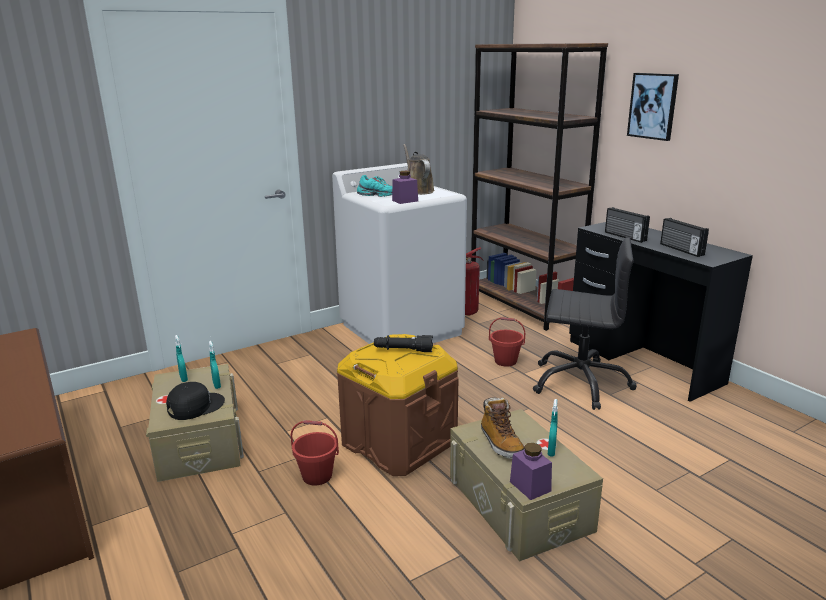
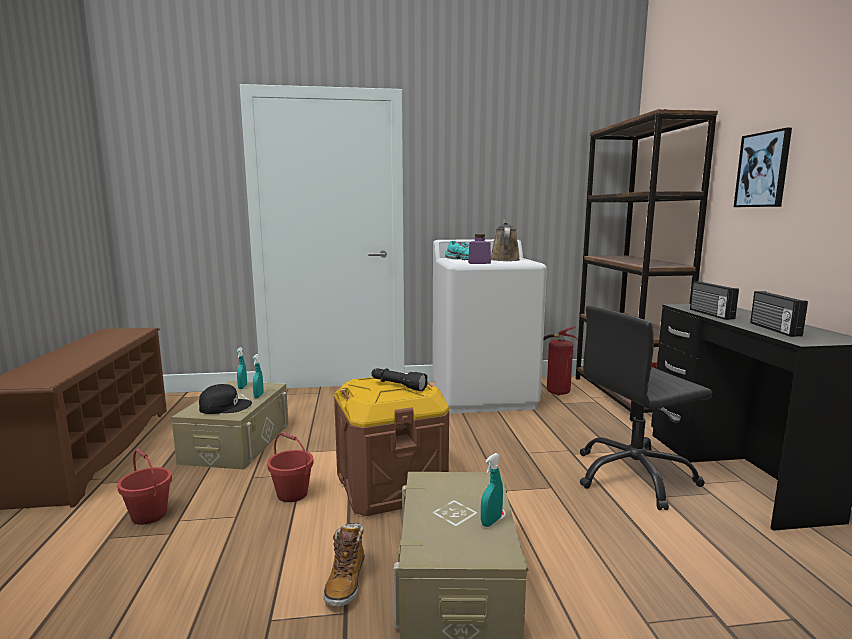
camera: 25 degrees right, 10 degrees down
boot [481,397,525,457] -> boot moved to [323,523,365,607]
red bucket [489,317,525,367] -> red bucket moved to [117,449,172,525]
purple jar [510,443,552,500] -> none
black office chair [533,237,637,410] -> black office chair turned 120 degrees clockwise [580,306,713,510]

